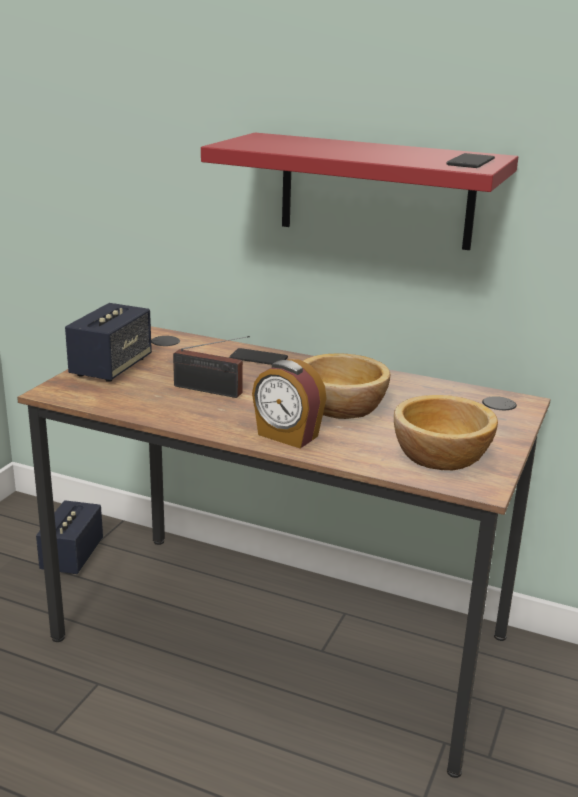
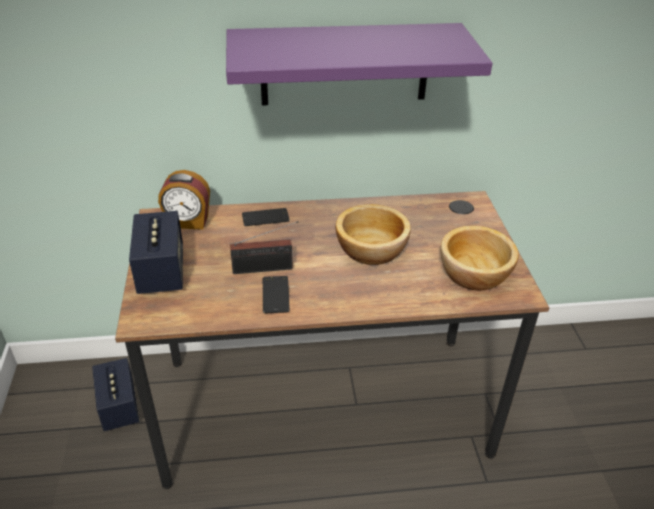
camera: 30 degrees left, 15 degrees up
red shelf [201,133,518,250] -> purple shelf [226,23,493,106]
alarm clock [252,359,326,449] -> alarm clock moved to [158,170,210,230]
phone [446,153,495,168] -> phone moved to [263,276,290,313]

